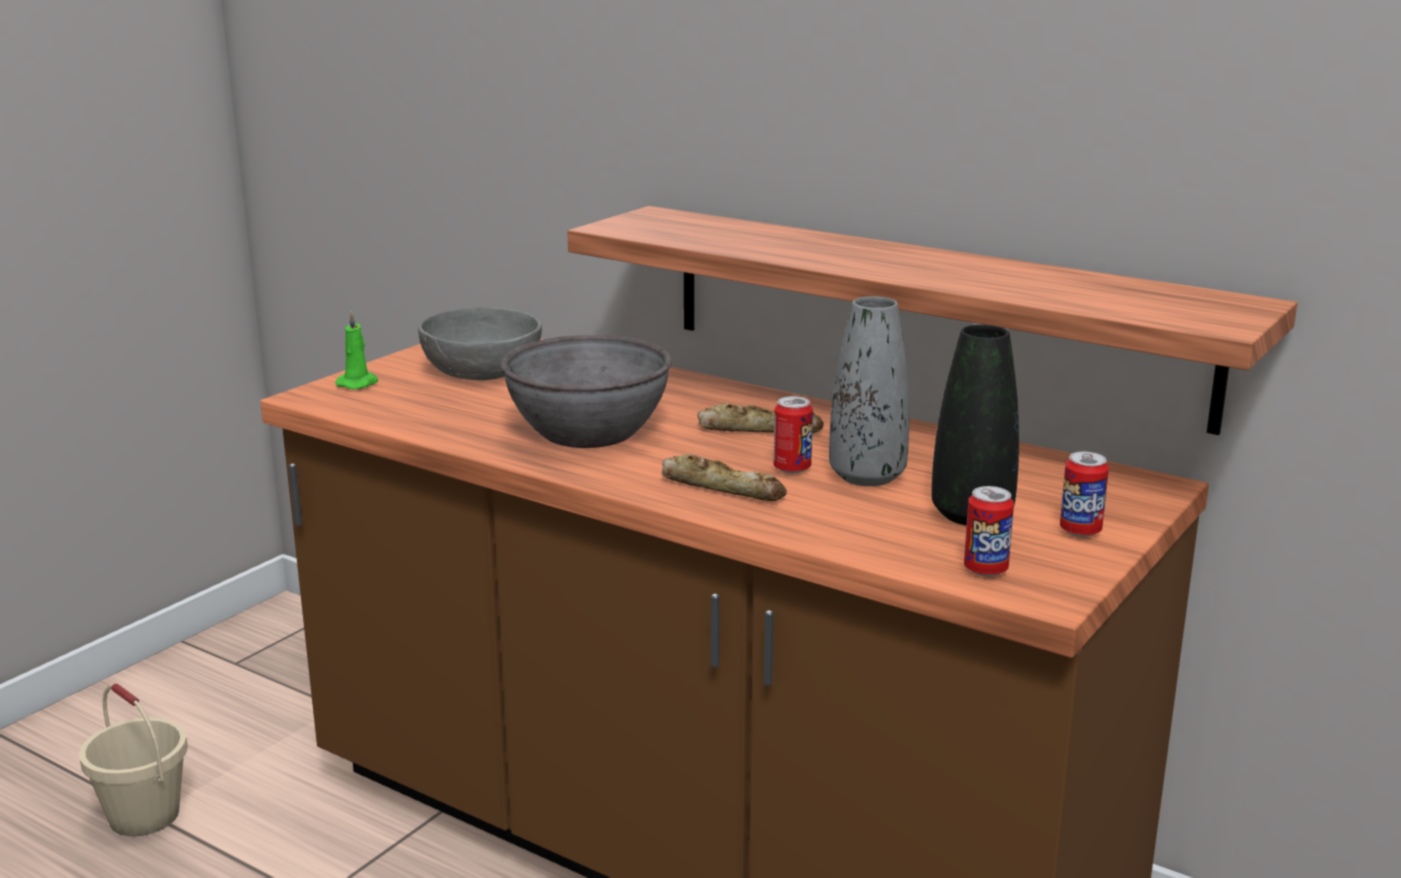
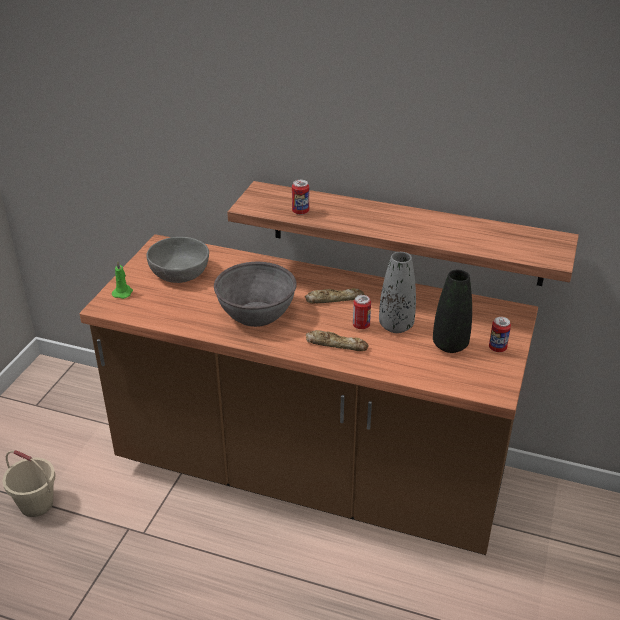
camera: 15 degrees left, 15 degrees up
can [964,486,1014,576] -> can moved to [292,180,309,215]

